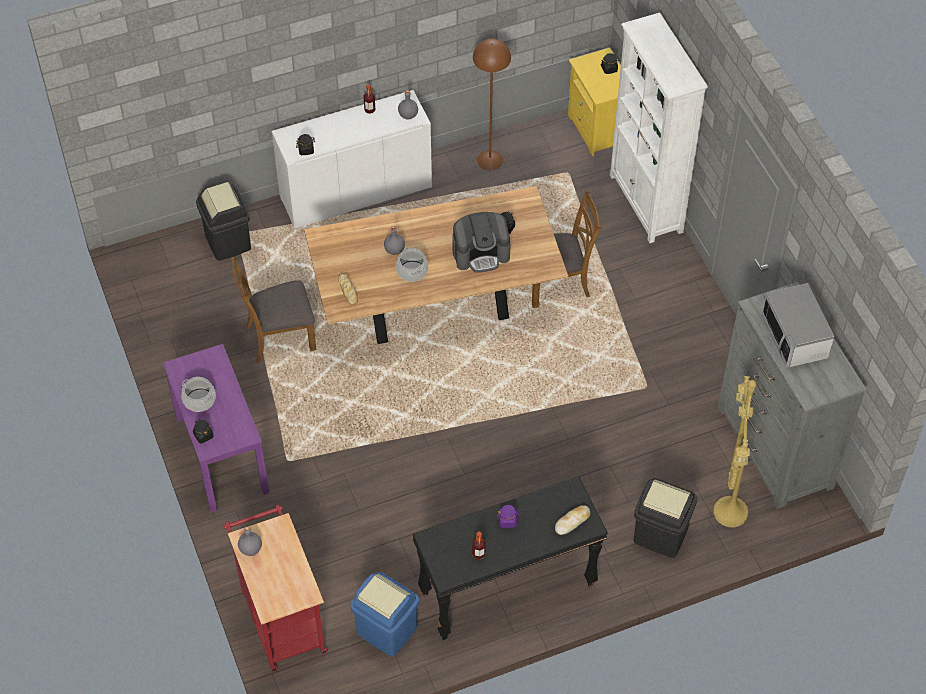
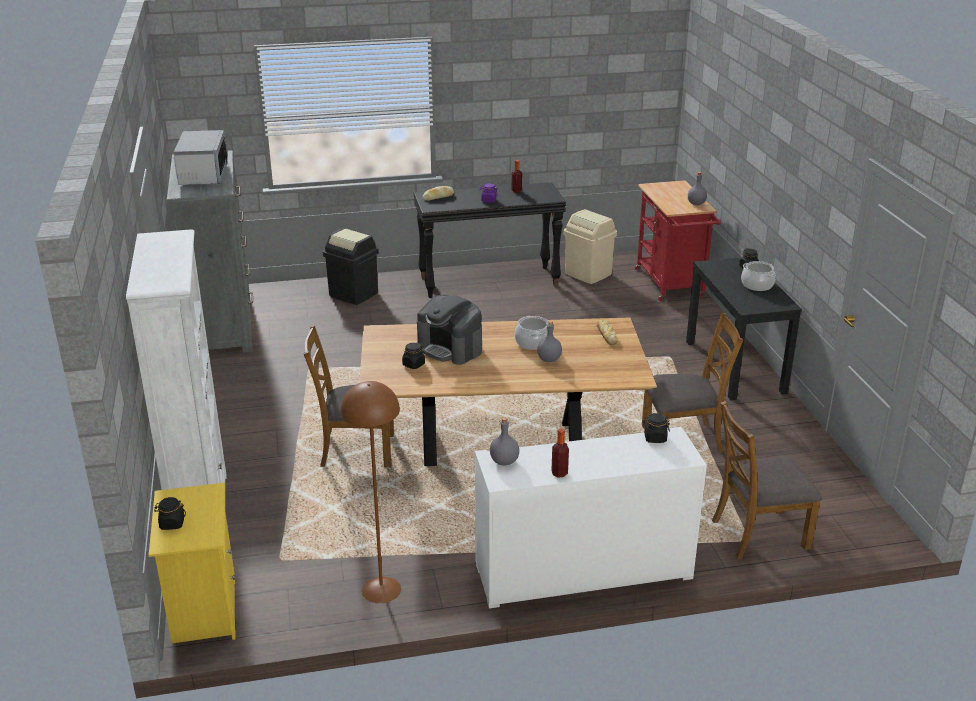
camera: 170 degrees left, 25 degrees down
purple console table [163,344,270,512] -> black console table [686,257,802,400]
black trash can [196,180,251,261] -> brown chair [712,401,822,559]
blue trash can [350,572,419,657] -> beige trash can [564,209,617,284]
coffee machine [452,212,510,273] -> coffee machine turned 135 degrees counterclockwise [417,295,482,365]
yellow floor lamp [714,376,757,527] -> none

